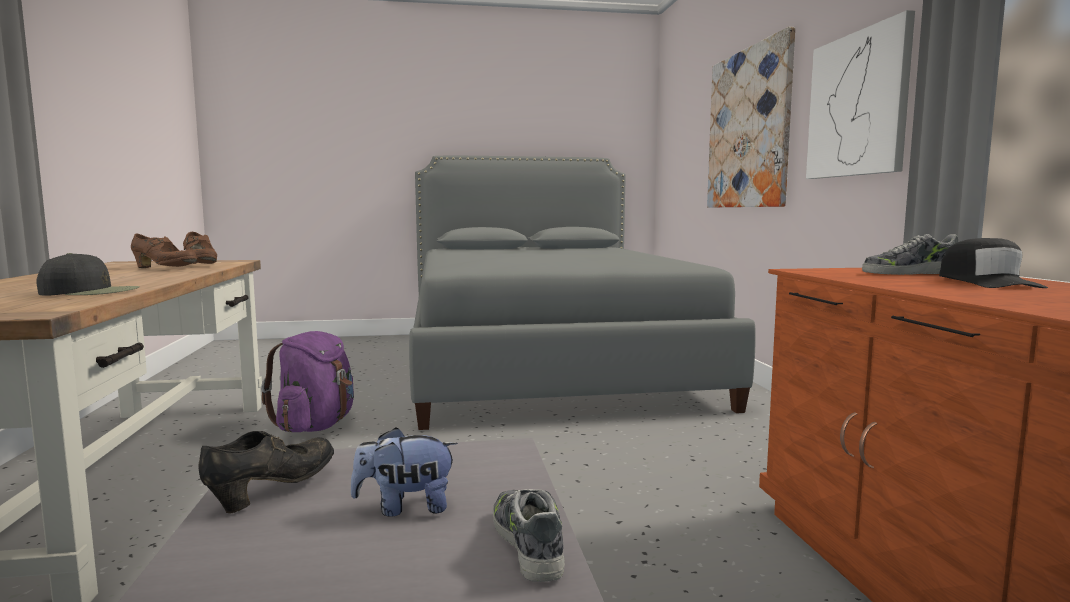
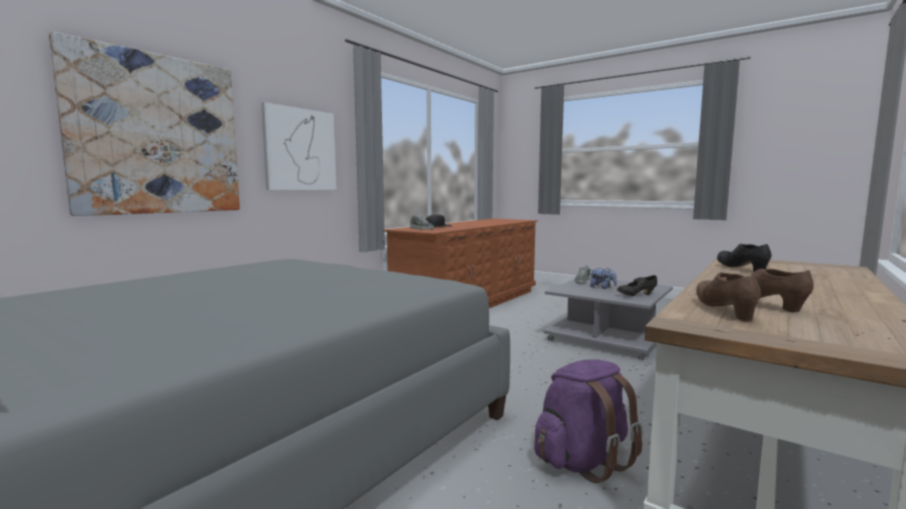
camera: 135 degrees left, 0 degrees up
black cap [37,253,139,295] -> black shoe [717,244,771,272]

